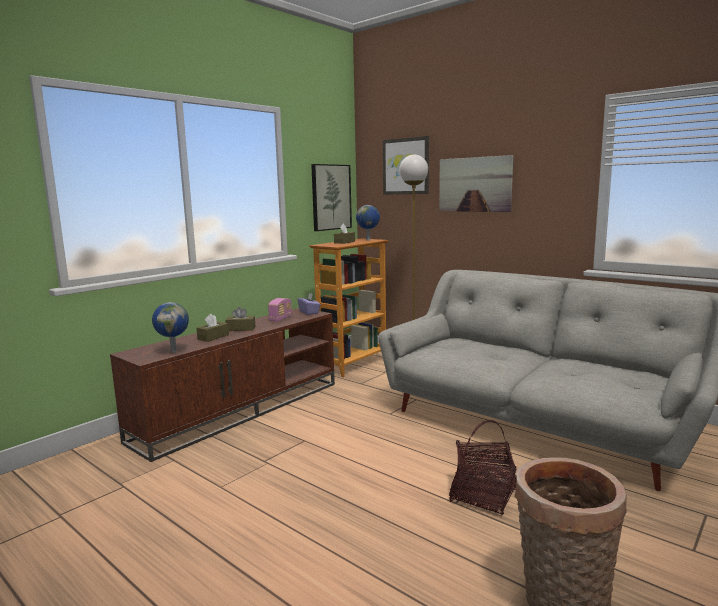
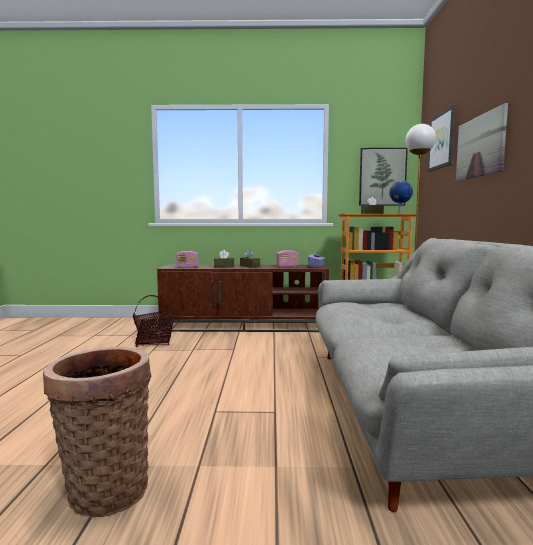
camera: 50 degrees right, 5 degrees down
globe [152,302,189,353] -> radio [176,251,199,268]
basket [449,420,516,515] -> basket moved to [133,295,174,347]

